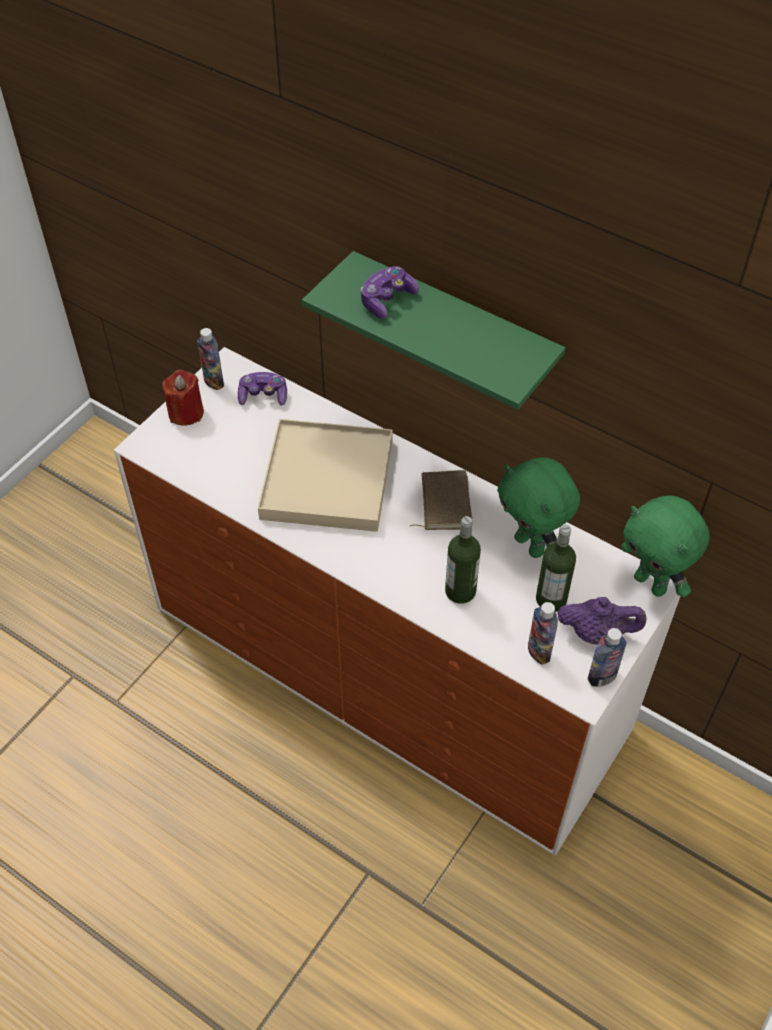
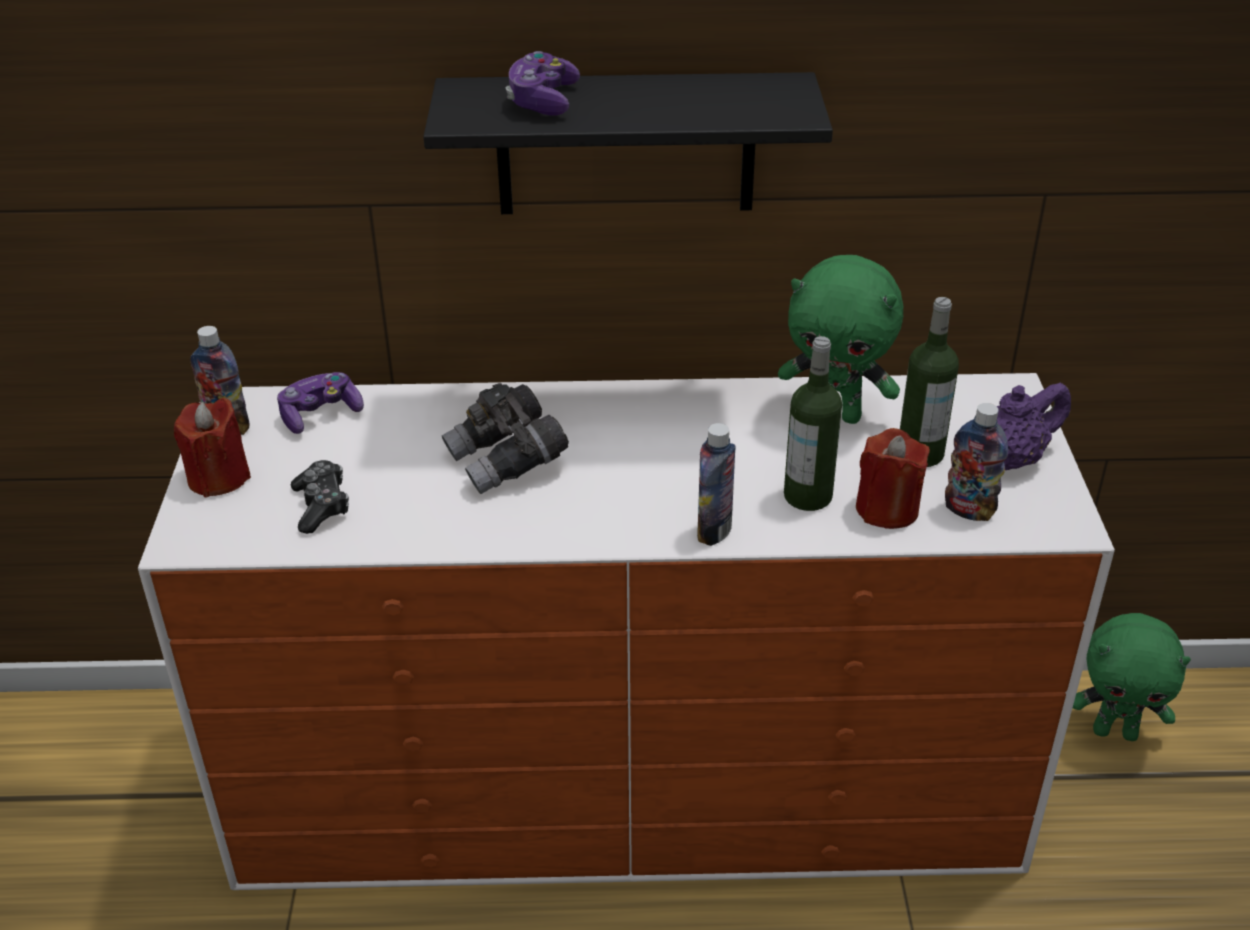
camera: 35 degrees left, 15 degrees down
beige tray [258,419,392,532] -> grey binoculars [442,383,569,494]
green shelf [302,251,566,410] -> black shelf [423,72,833,214]
brown book [410,470,472,530] -> none
bottle [588,628,627,687] -> bottle moved to [697,423,736,546]
green plush toy [621,496,710,597] -> green plush toy moved to [1073,613,1191,741]
none -> game controller [291,460,349,534]
none -> red candle [856,428,930,529]

